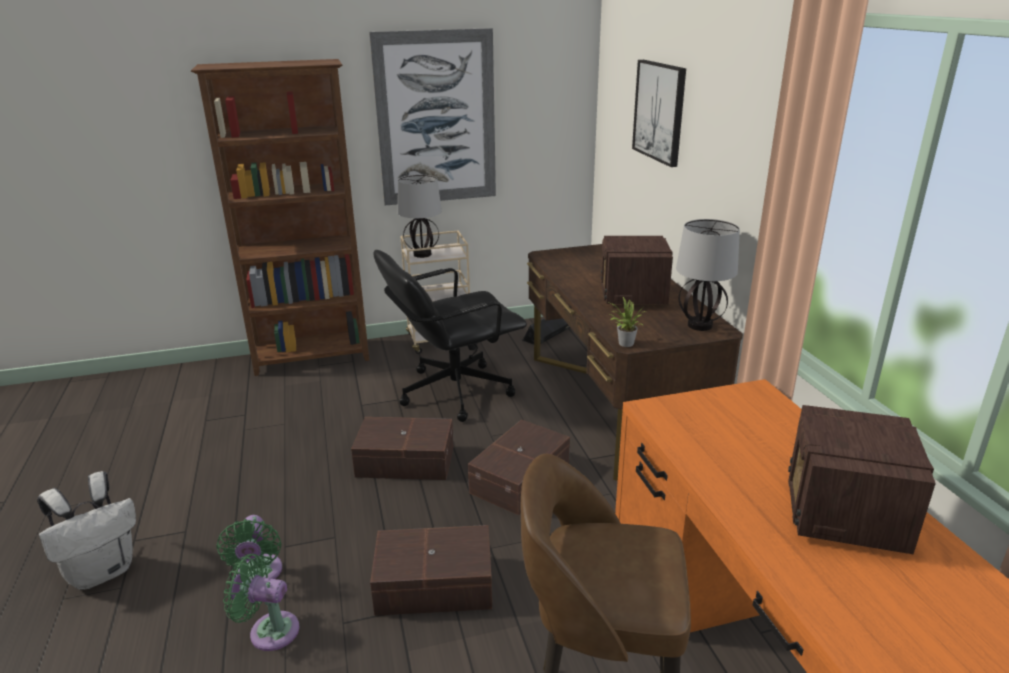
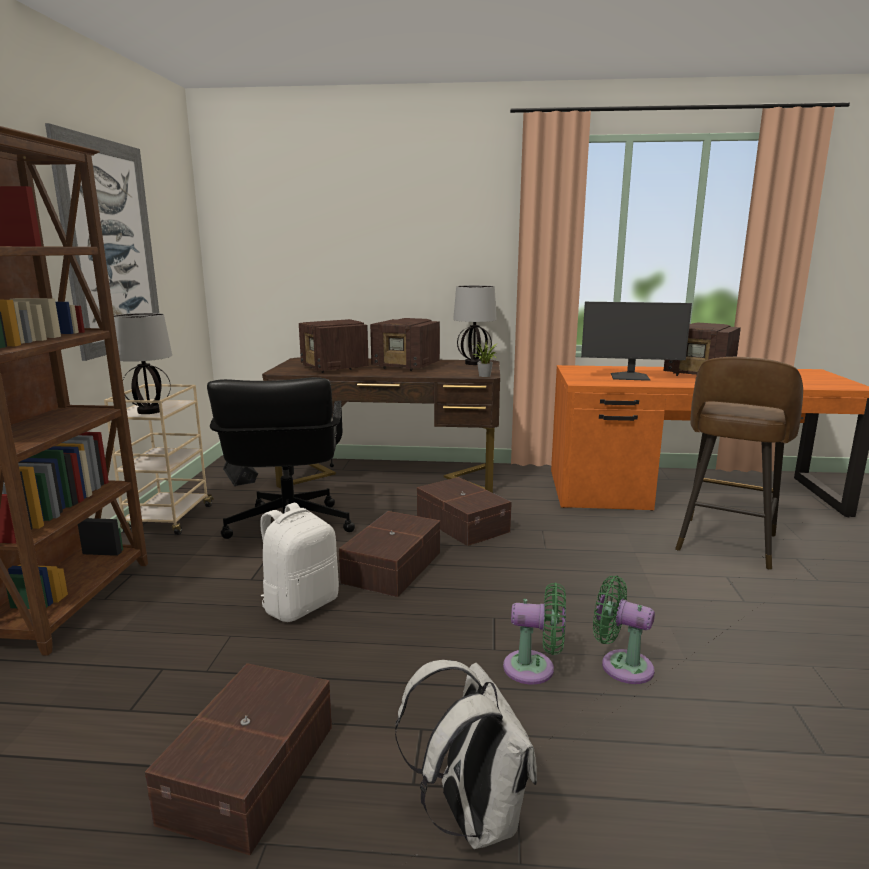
camera: 70 degrees left, 10 degrees down
green fan [223,554,300,651] -> green fan turned 90 degrees clockwise [593,576,655,684]
brown storage box [370,525,492,616] -> brown storage box moved to [145,663,332,855]
picture [632,60,686,167] -> none
none -> white backpack [260,503,339,622]
none -> radio [299,319,369,373]
none -> monitor [581,302,692,381]

